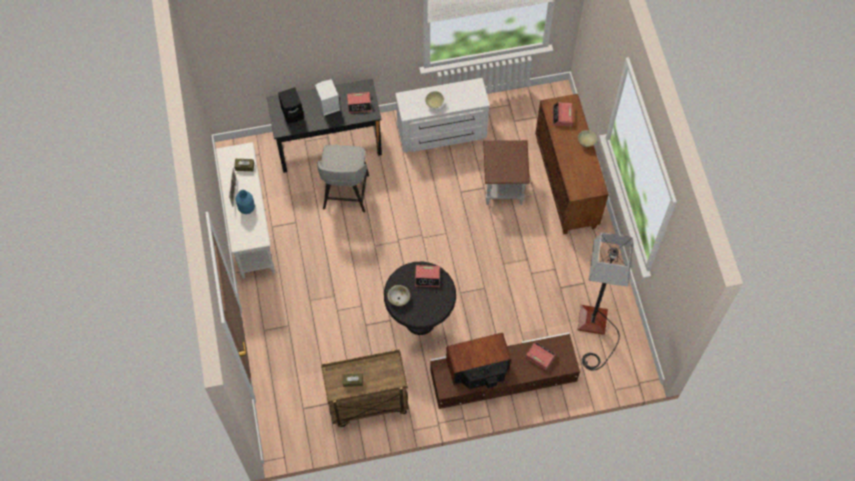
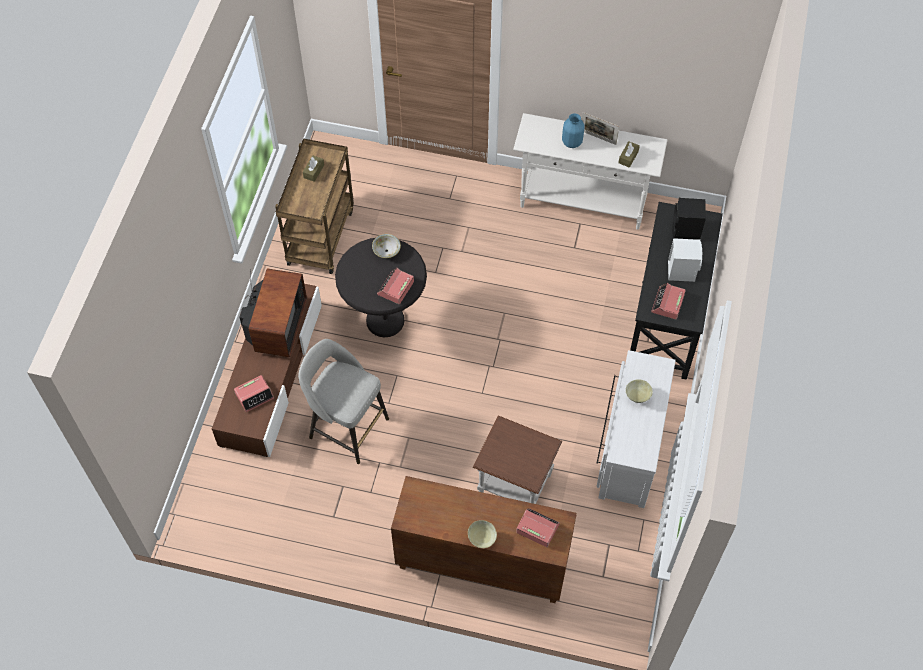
camera: 115 degrees right, 5 degrees down
grey stool [317,145,369,212] -> grey stool moved to [298,339,389,464]
floor lamp [578,232,633,370] -> none

